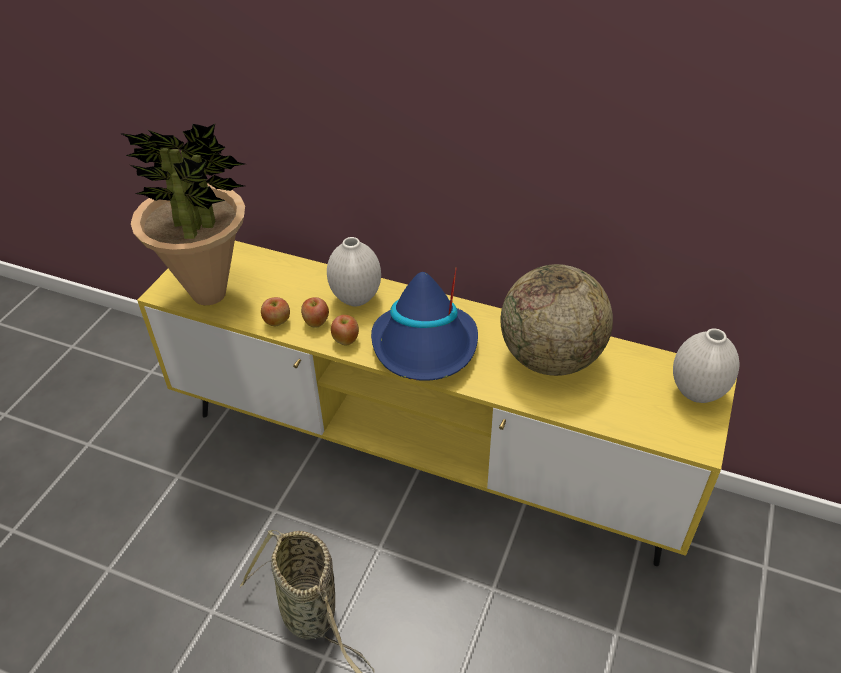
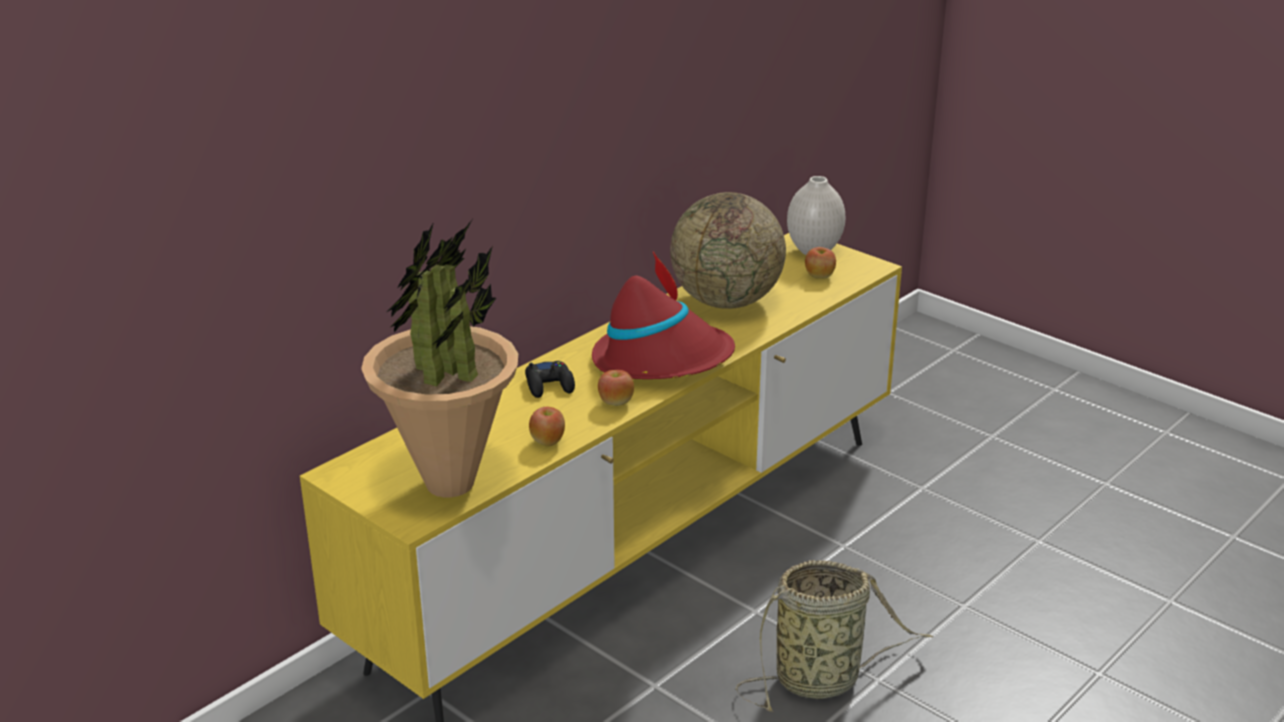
camera: 70 degrees left, 15 degrees down
apple [301,297,329,328] -> apple moved to [805,247,836,279]
white vase [327,237,381,307] -> black game controller [525,361,575,398]
blue hat [371,267,478,381] -> red hat [592,251,735,379]

